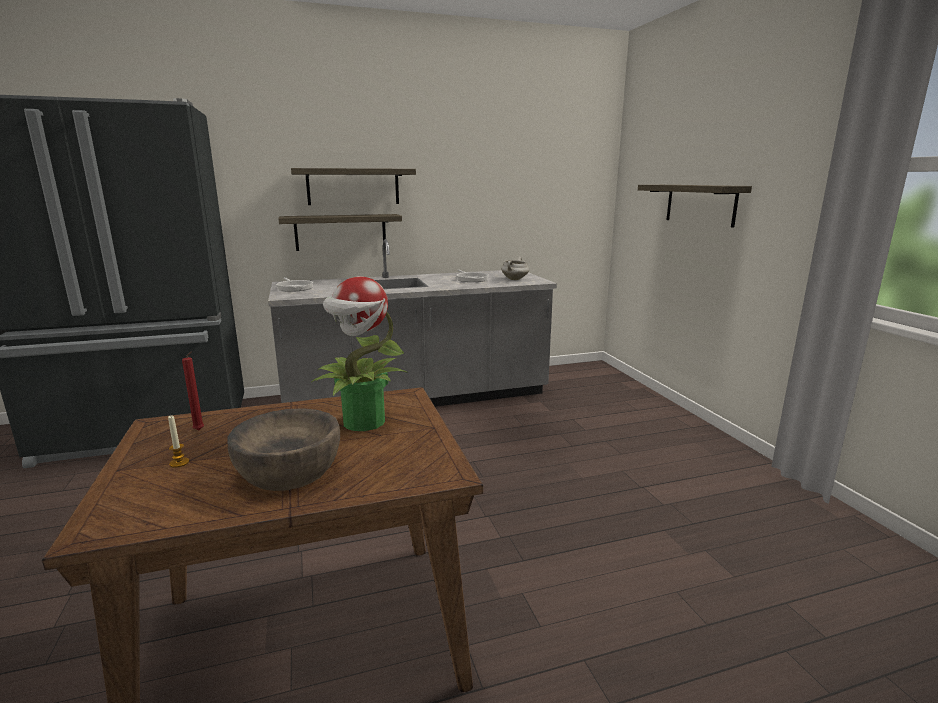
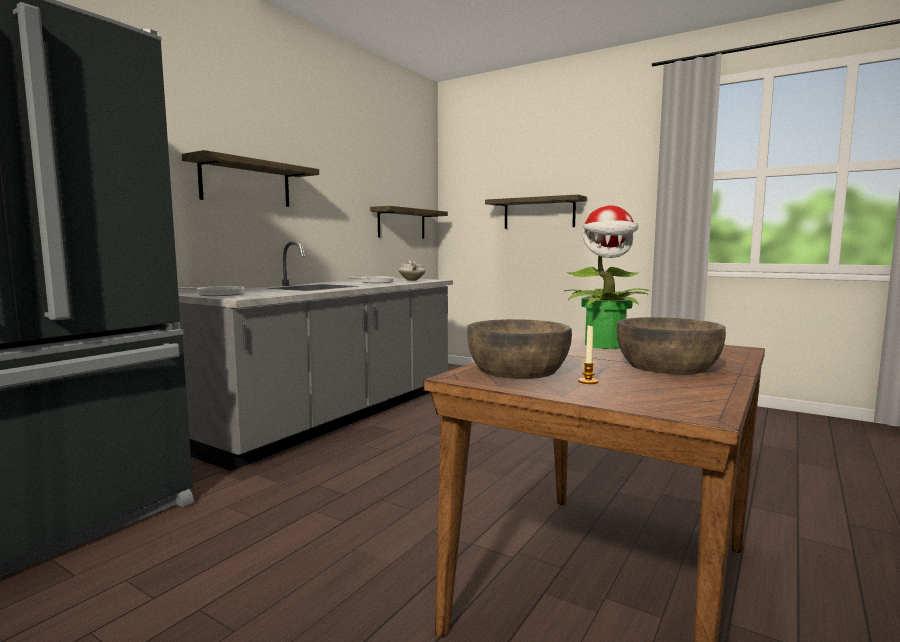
camera: 40 degrees left, 10 degrees down
red candle [182,351,204,430] -> brown bowl [467,319,572,379]
shelf [278,214,402,251] -> shelf moved to [370,206,448,239]

